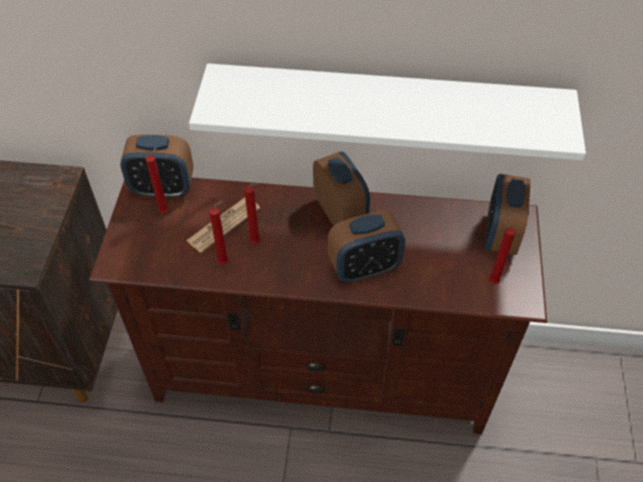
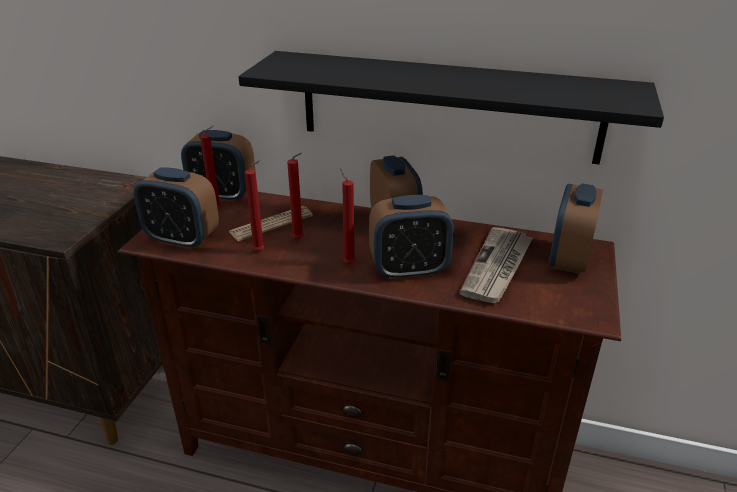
camera: 10 degrees right, 20 degrees down
white shelf [189,63,586,160] -> black shelf [238,51,664,164]
red candle [489,219,516,284] -> red candle moved to [340,169,356,264]
none -> alarm clock [133,167,219,250]
none -> newspaper [460,227,533,304]

